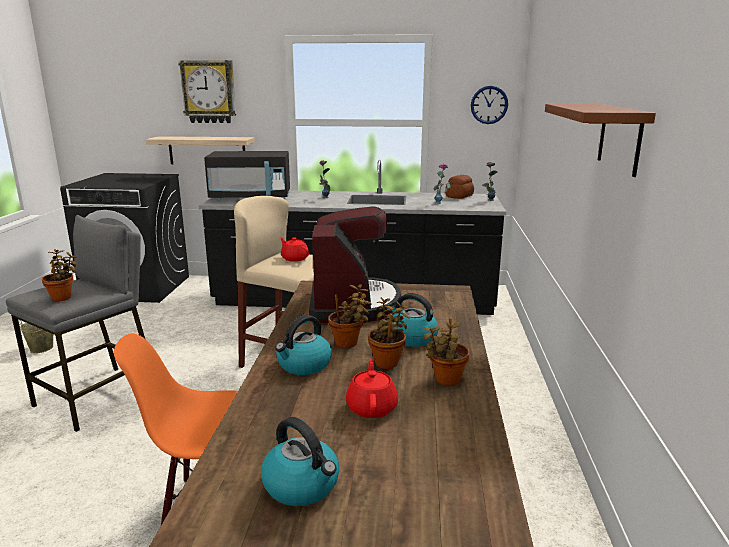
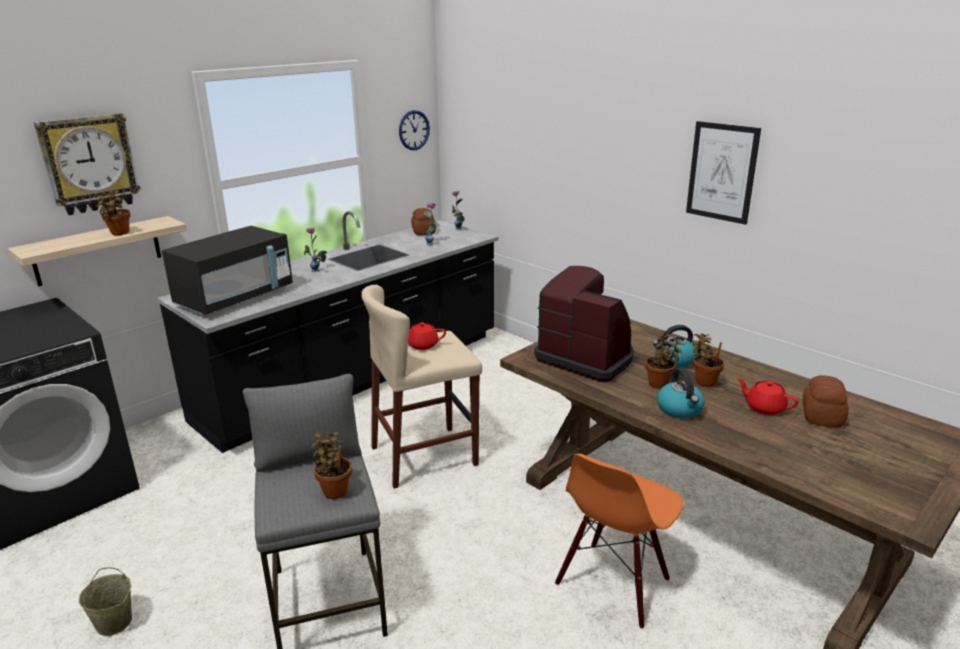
camera: 50 degrees left, 5 degrees up
kettle [261,417,340,506] -> none
potted plant [423,318,469,386] -> potted plant moved to [95,190,130,235]
brown shelf [545,104,656,177] -> picture [686,121,761,225]
none -> bread [803,375,849,427]

